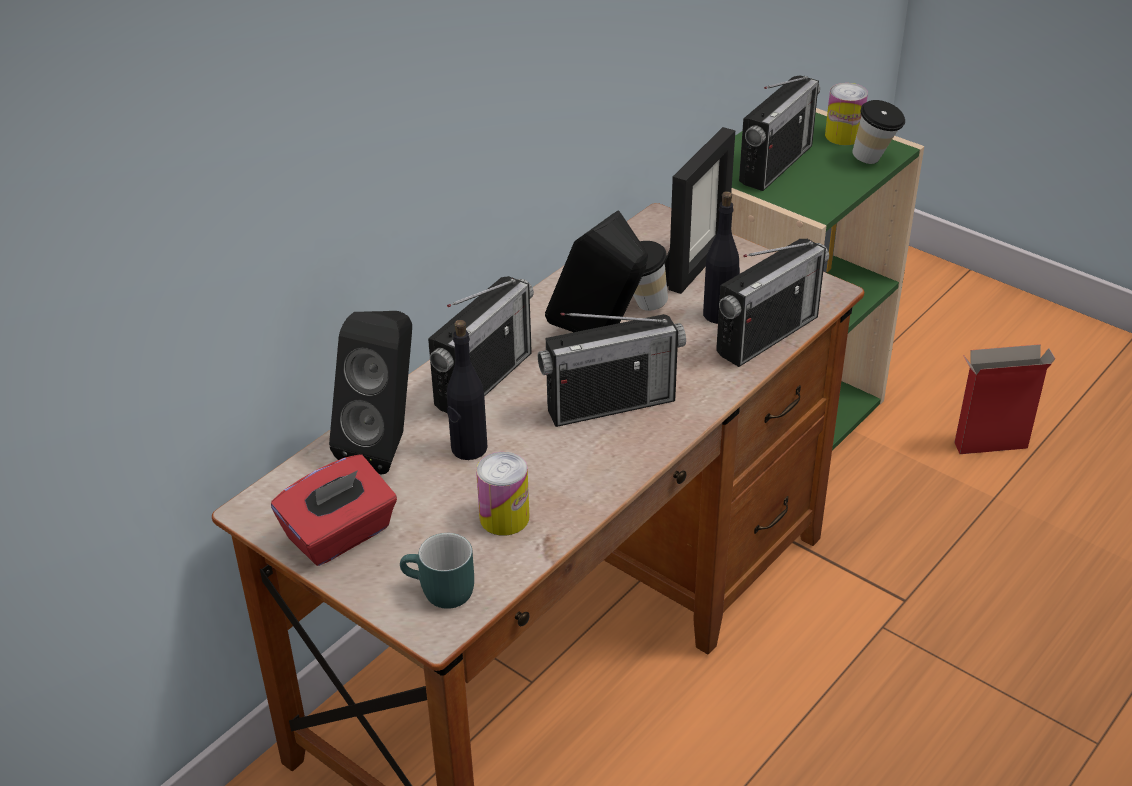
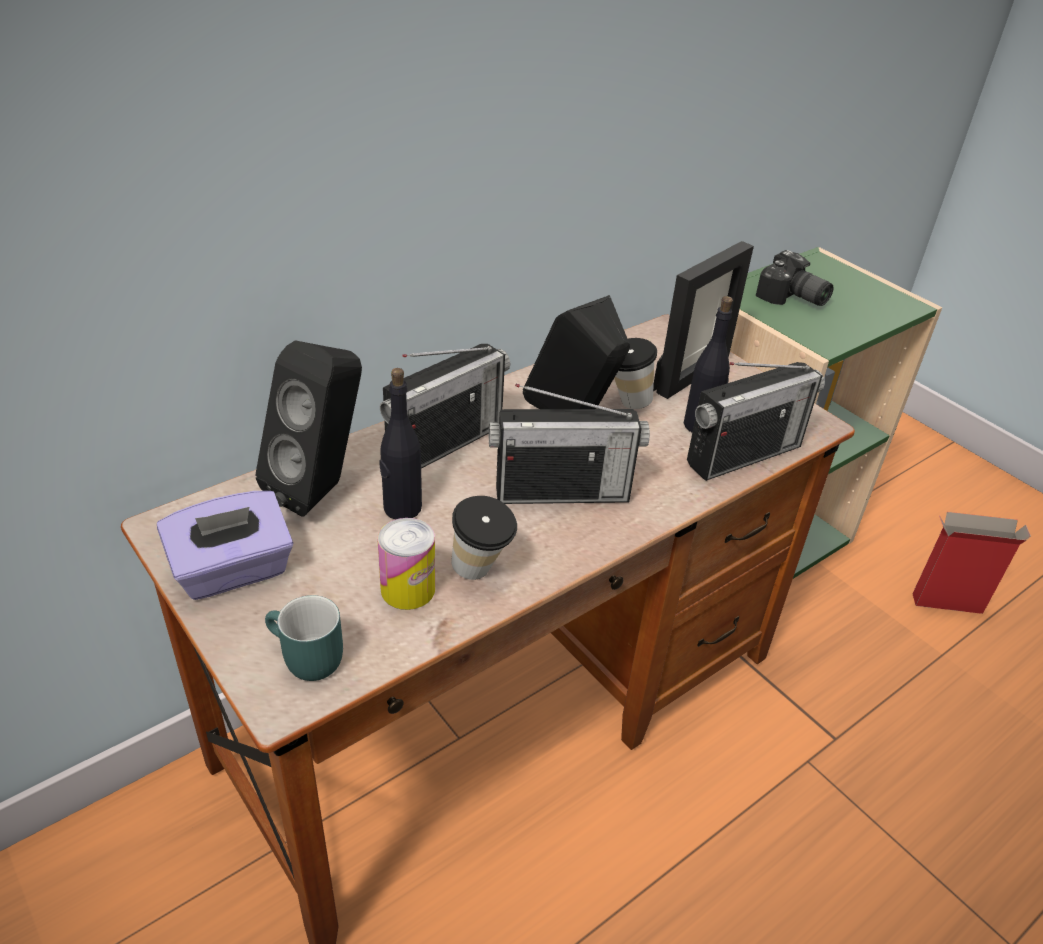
camera: 10 degrees right, 0 degrees up
red tissue box [271,454,397,566] -> purple tissue box [157,491,293,600]
radio [739,75,820,191] -> camera [756,250,834,306]
can [825,83,868,145] -> none
cup [852,100,905,164] -> cup moved to [451,496,517,580]

